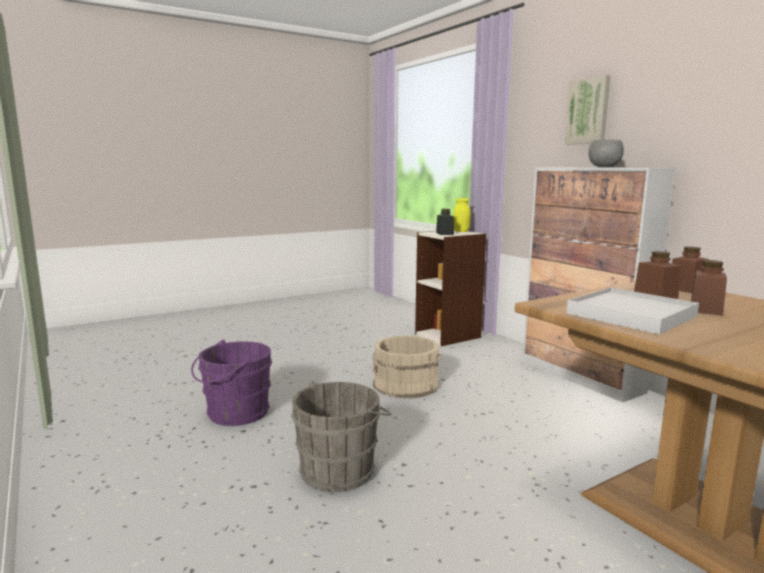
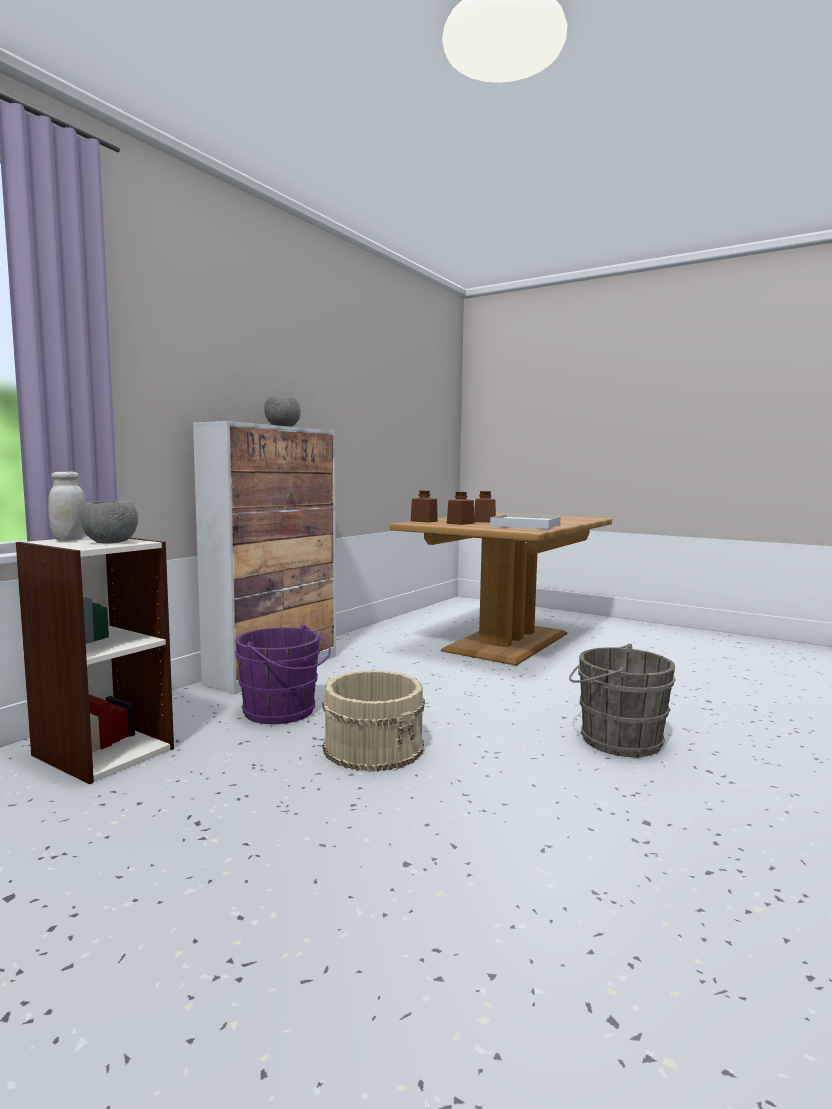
camera: 115 degrees left, 5 degrees down
purple bucket [191,340,272,426] -> purple bucket moved to [234,625,331,724]
black jar [436,209,454,235] -> grey bowl [81,501,138,544]
yellow jar [453,198,471,232] -> white jar [48,471,86,541]
picture [565,75,610,144] -> none

